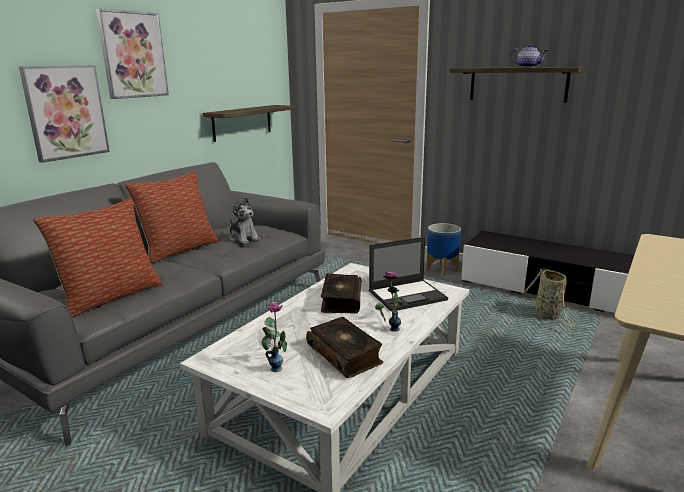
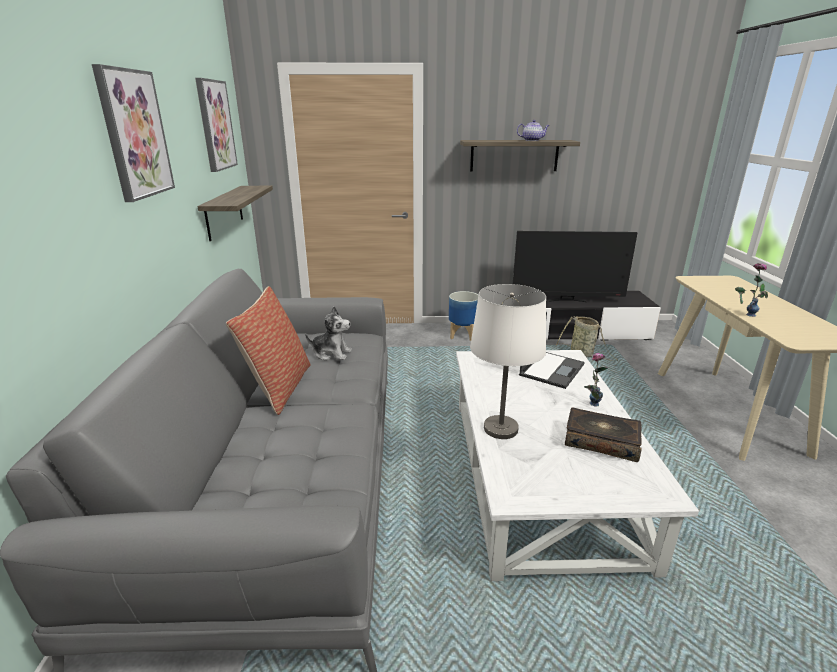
camera: 35 degrees left, 5 degrees up
picture [19,66,110,163] -> picture moved to [195,78,238,172]
pillow [33,198,162,317] -> none
vase [262,302,287,372] -> vase moved to [735,263,768,317]
book [321,273,362,314] -> none
none -> white table lamp [470,284,546,439]
none -> television [513,231,638,302]

